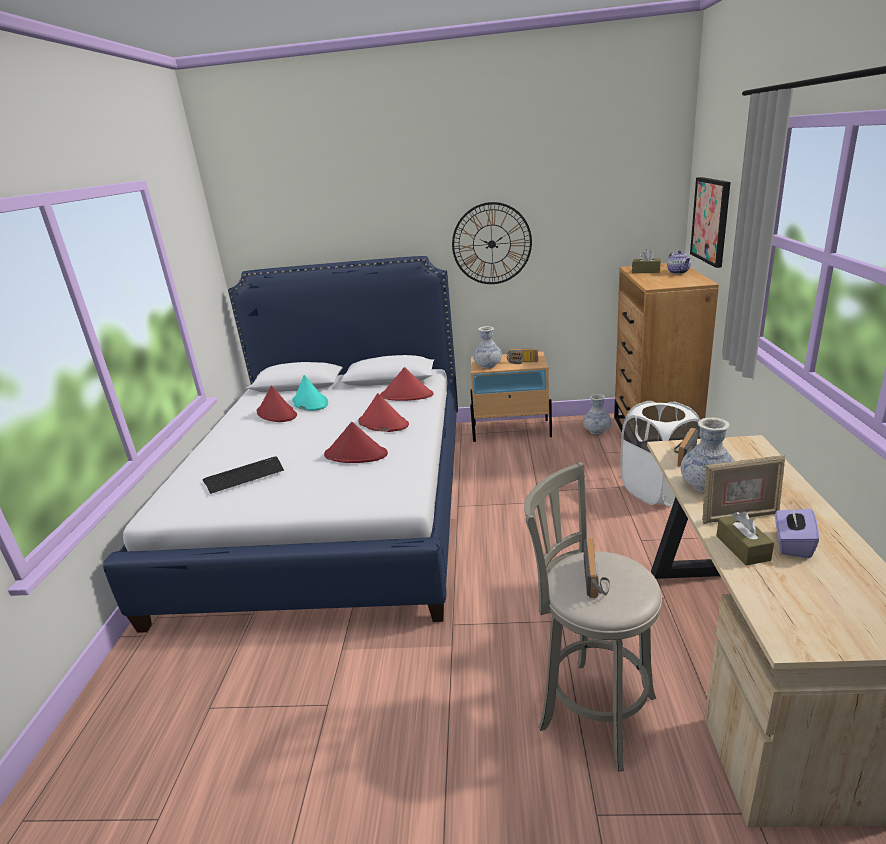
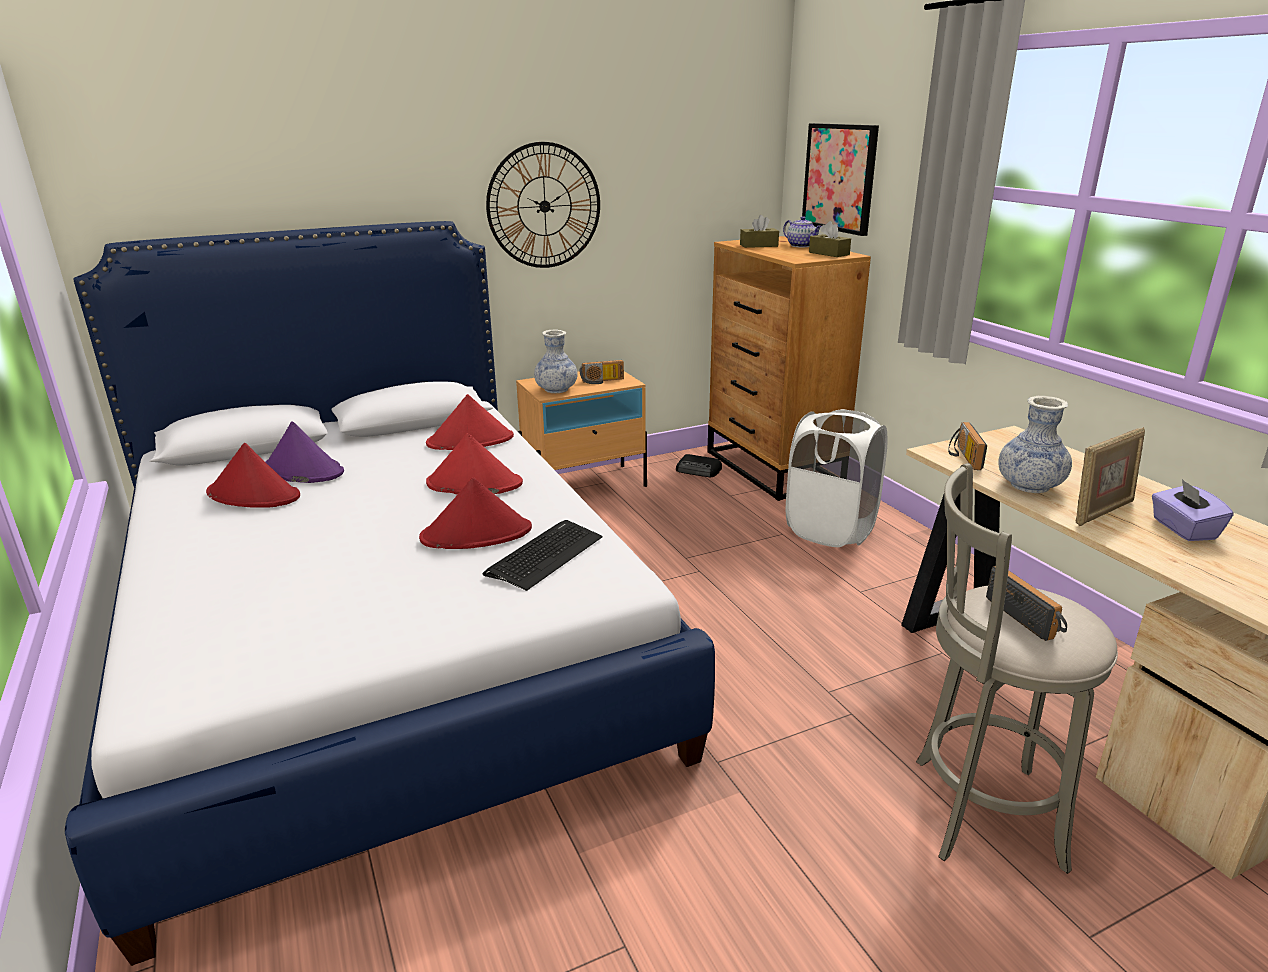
camera: 30 degrees left, 0 degrees up
keyboard [203,456,284,494] -> keyboard moved to [483,520,603,591]
turquoise hat [292,375,328,411] -> purple hat [265,421,344,483]
vase [583,394,612,434] -> radio [676,454,722,477]
brown tissue box [717,512,774,565] -> brown tissue box moved to [809,221,851,257]

